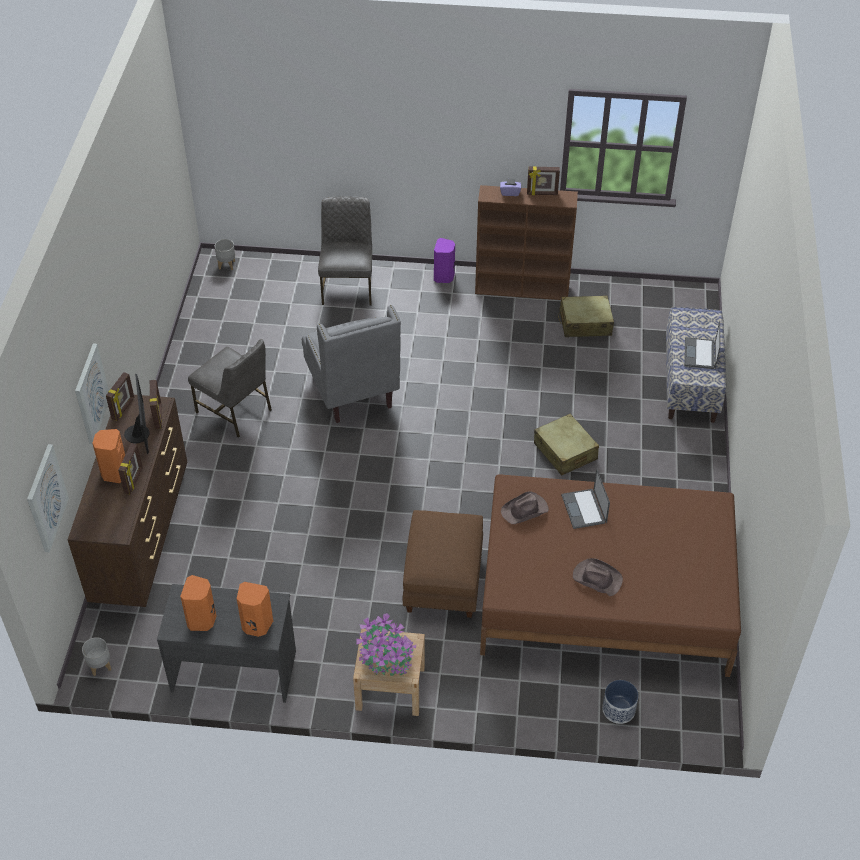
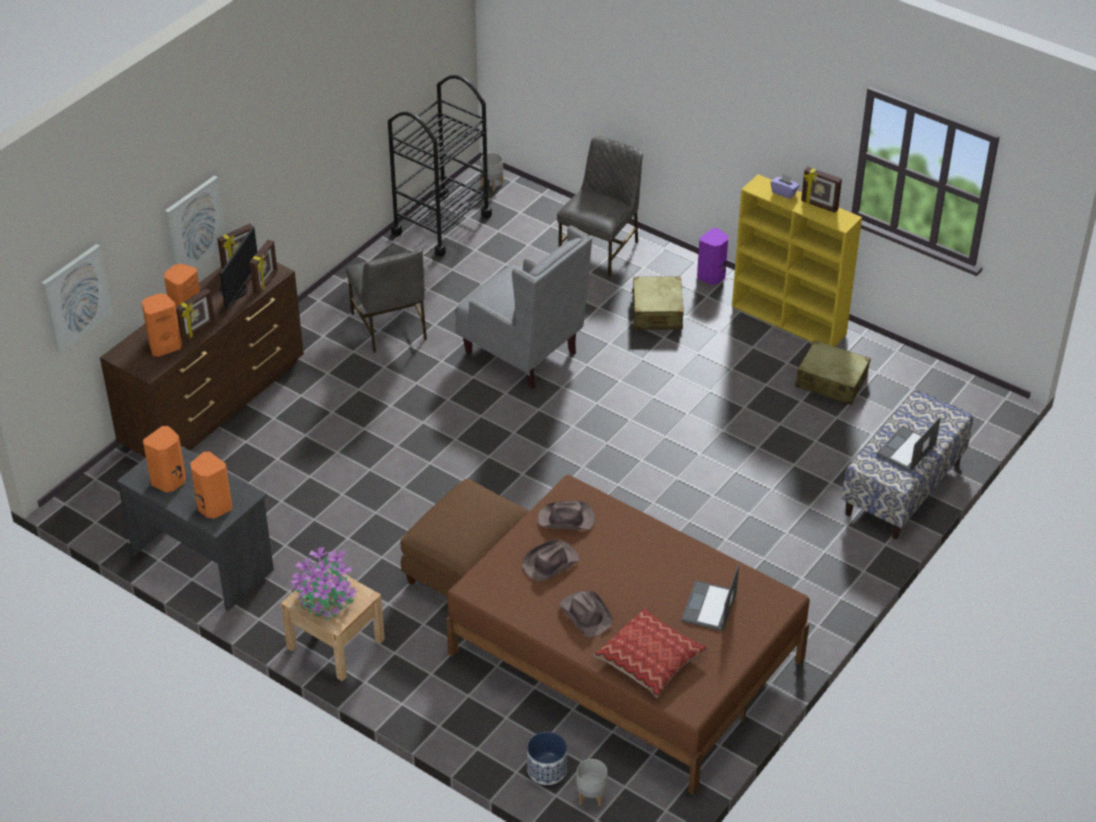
camera: 30 degrees right, 5 degrees down
grey planter [82,637,111,676] -> grey planter moved to [576,759,607,807]
grey armchair [302,305,401,423] -> grey armchair turned 60 degrees counterclockwise [455,226,592,389]
brown bookcase [475,185,578,300] -> yellow bookcase [732,174,862,346]
beige suitcase [534,414,599,475] -> beige suitcase moved to [631,276,684,330]
laptop [561,469,610,529] -> laptop moved to [681,564,739,631]
none -> orange speaker [142,294,182,357]
none -> black cart [388,75,492,257]
none -> brown hat [522,540,580,581]
none -> pillow [593,608,708,698]

